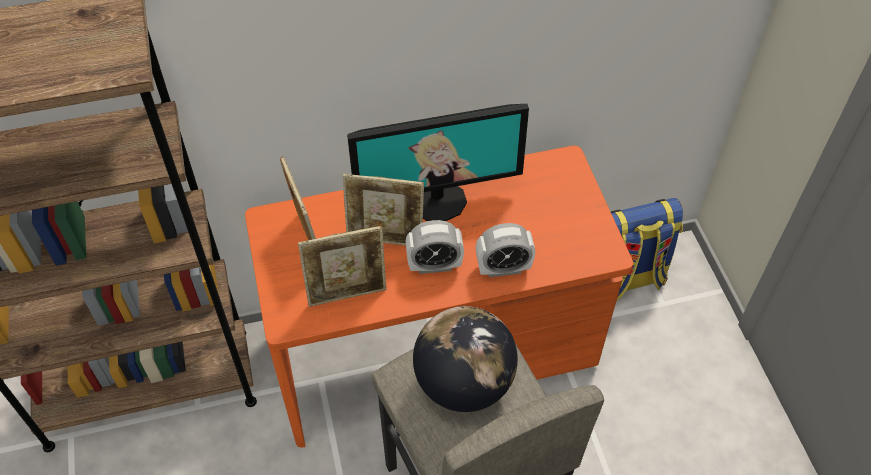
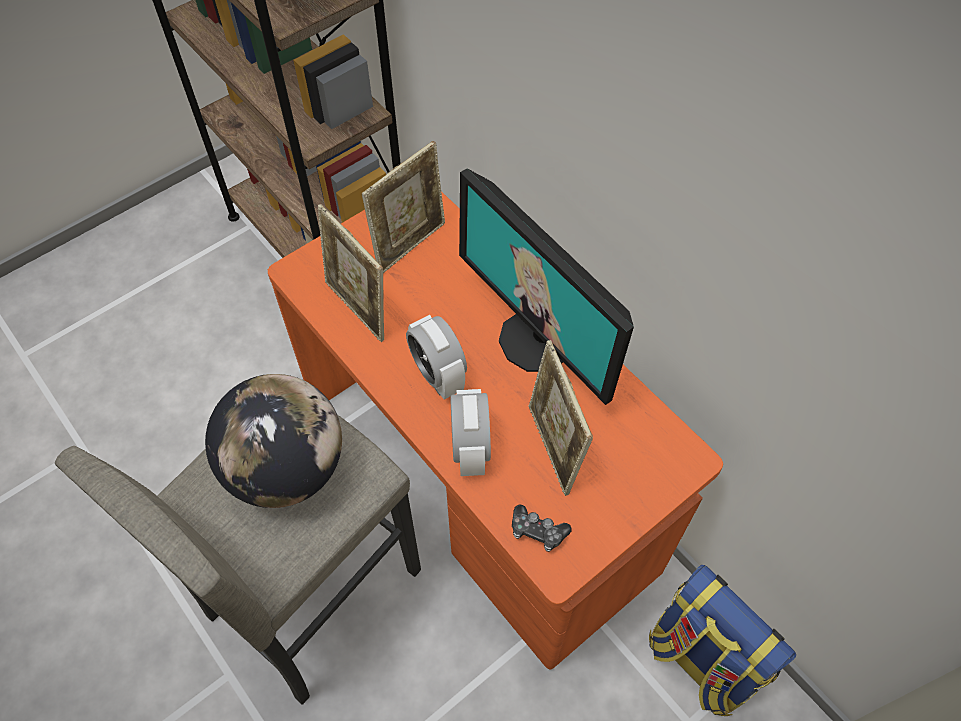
camera: 65 degrees right, 5 degrees up
picture frame [343,174,424,245] -> picture frame moved to [528,340,593,496]
alarm clock [476,223,535,277] -> alarm clock turned 150 degrees counterclockwise [450,389,491,476]
none -> game controller [512,504,571,552]

